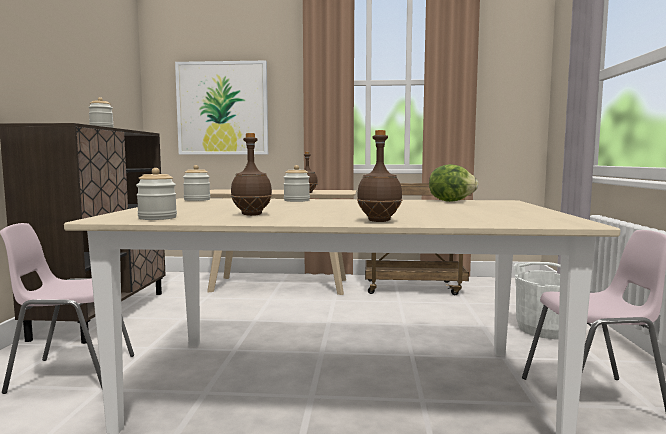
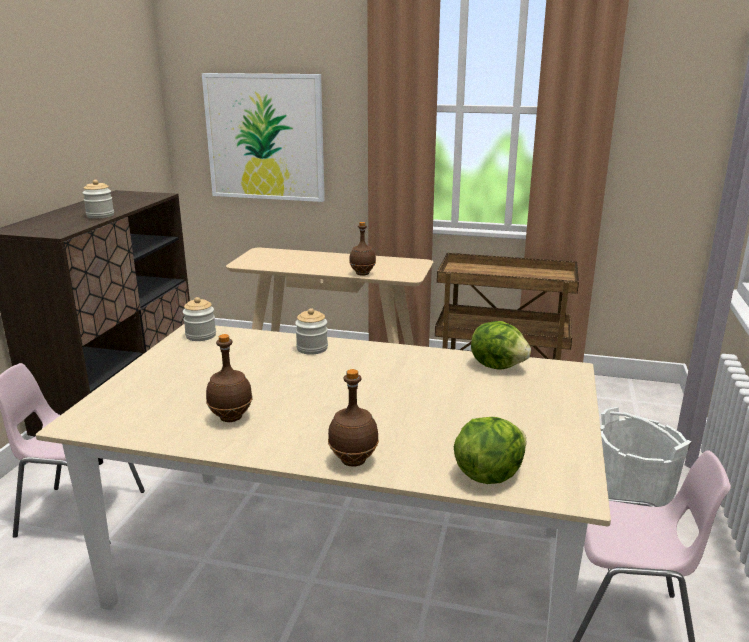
camera: 10 degrees right, 15 degrees up
jar [136,168,177,220] -> none
none -> lettuce [454,417,526,484]

